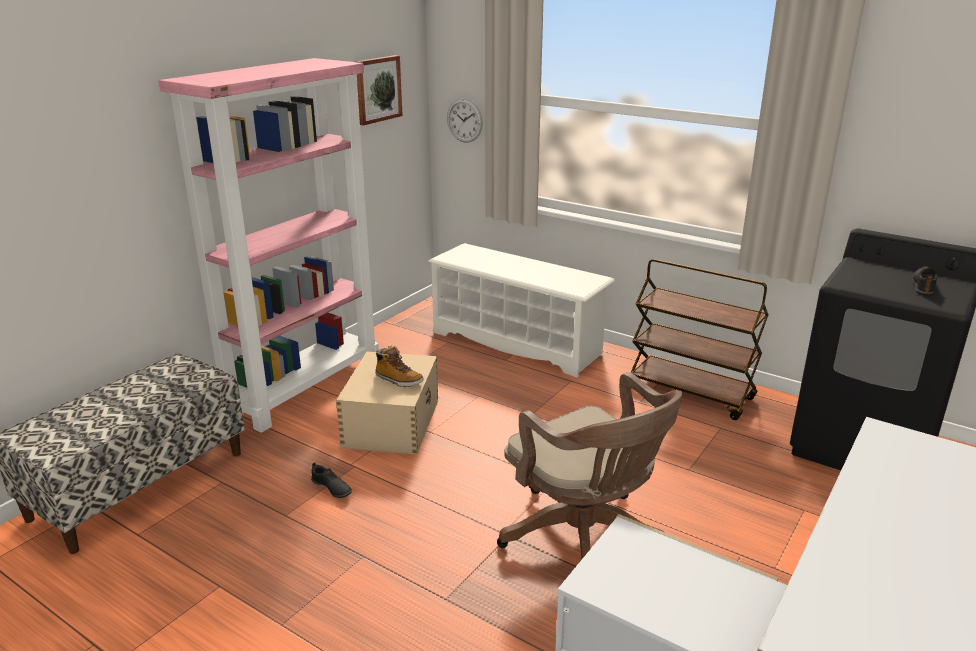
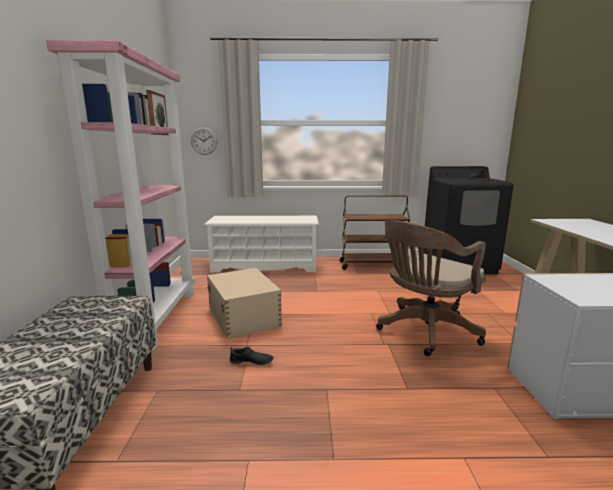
camera: 35 degrees left, 10 degrees down
boot [375,345,423,387] -> none
brown office chair [497,372,682,560] -> brown office chair turned 120 degrees clockwise [376,220,486,356]

